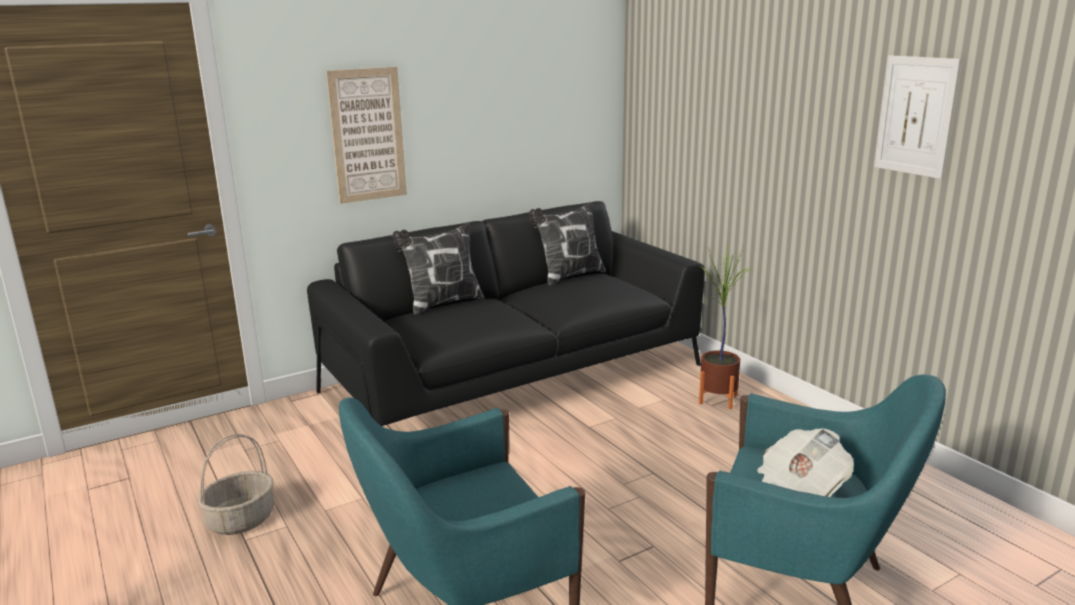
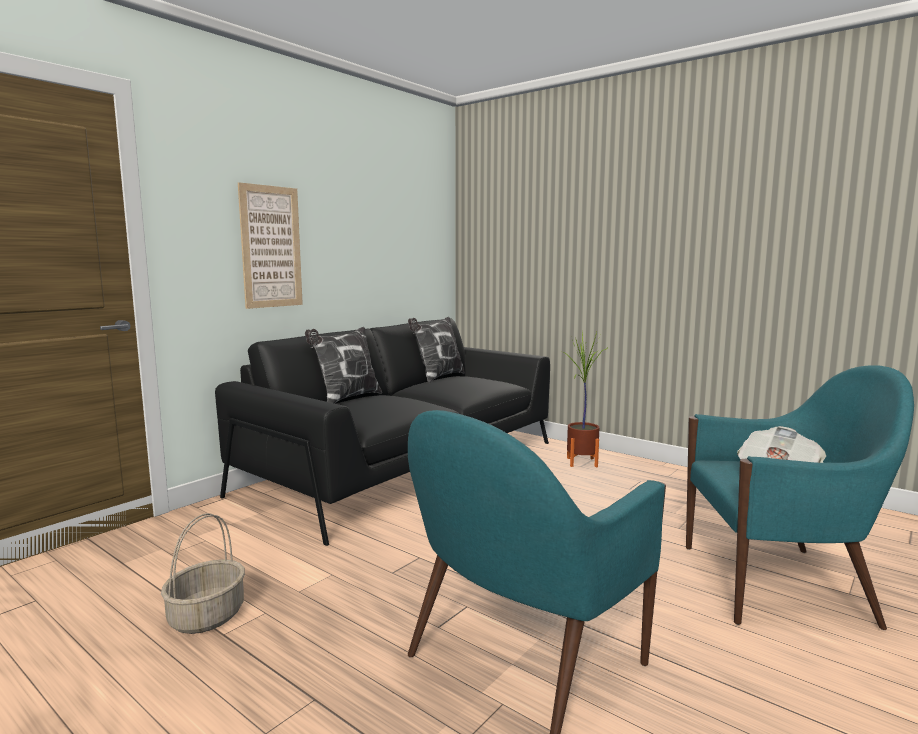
camera: 20 degrees left, 10 degrees down
picture [874,55,961,179] -> none

